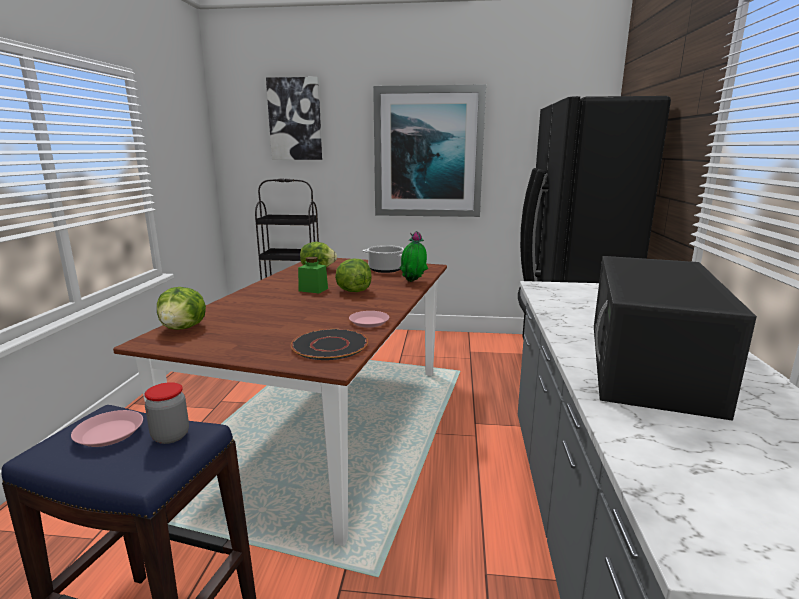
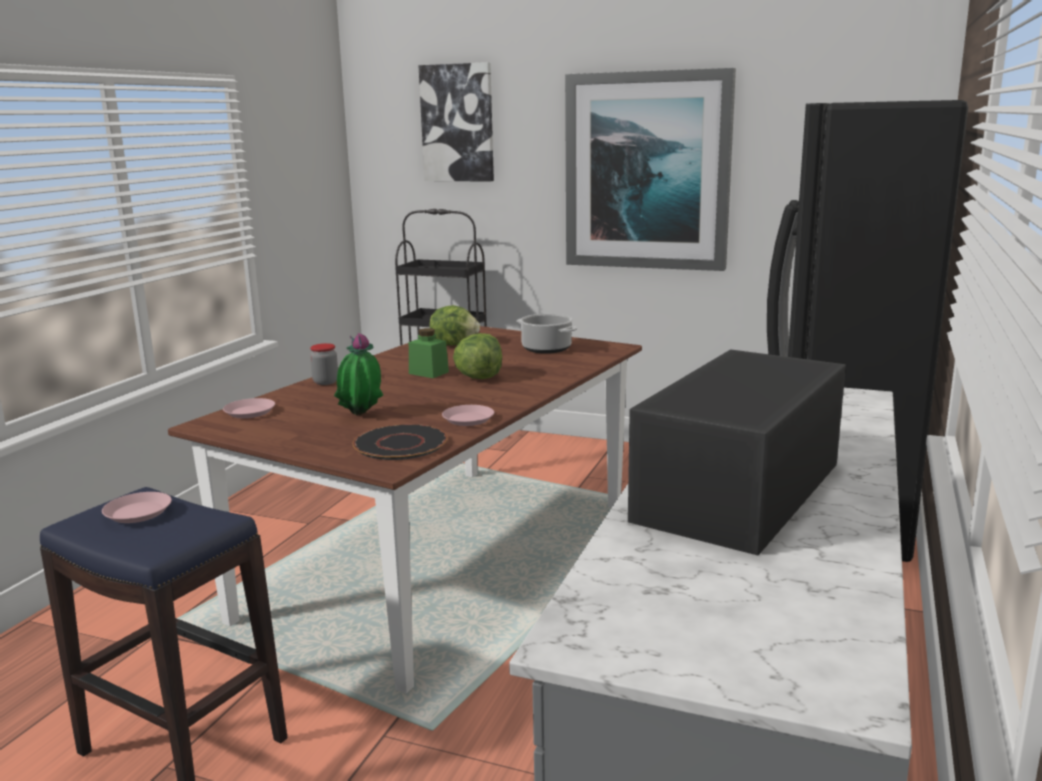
camera: 15 degrees right, 0 degrees up
jar [144,382,189,444] -> jar moved to [310,343,338,385]
lettuce [157,287,206,330] -> pink plate [223,398,275,418]
potted plant [400,231,428,282] -> potted plant moved to [334,333,383,415]

